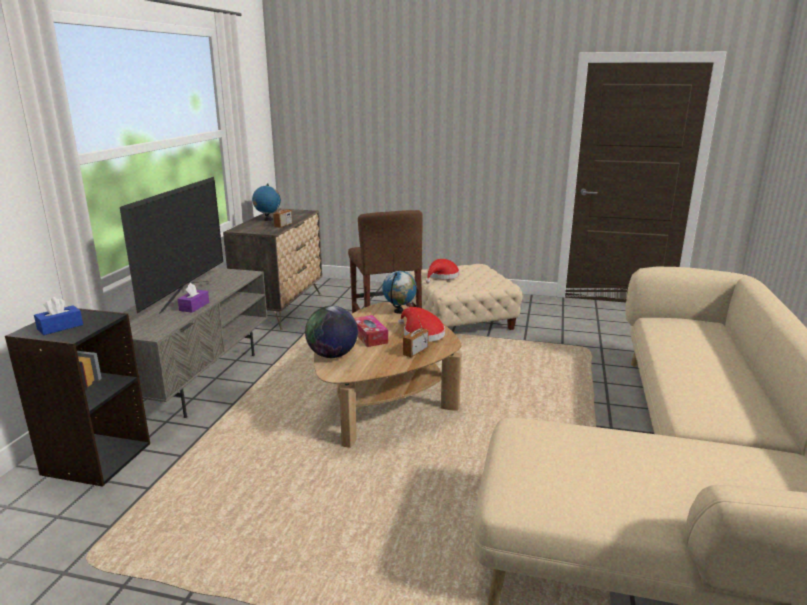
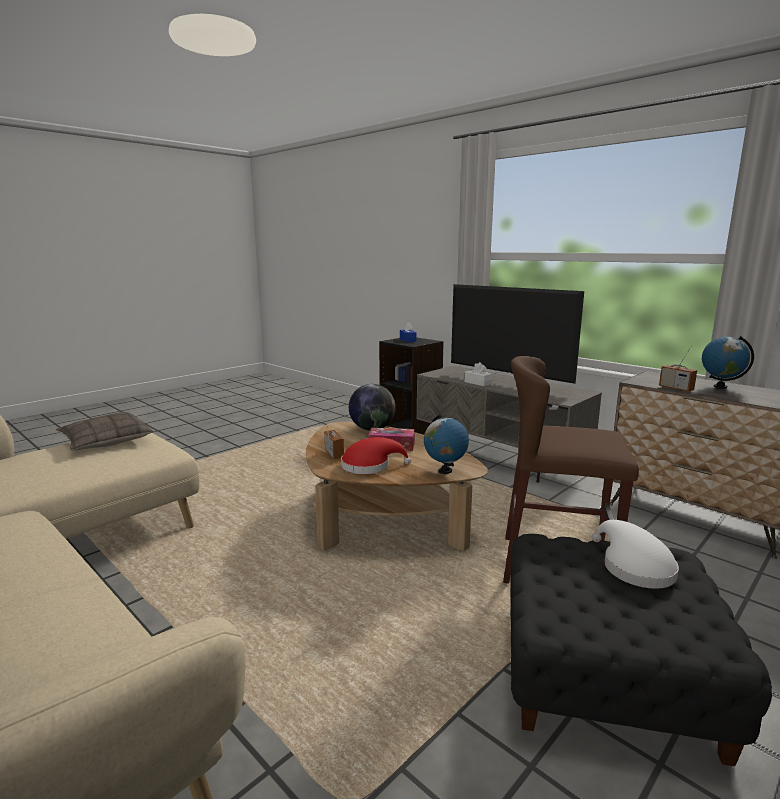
camera: 120 degrees right, 5 degrees down
purple tissue box [178,283,209,313] -> white tissue box [465,362,492,386]
beige ottoman [410,264,522,330] -> black ottoman [510,534,772,766]
red hat [425,259,459,283] -> white hat [592,520,679,589]
none -> pillow [56,412,154,450]

